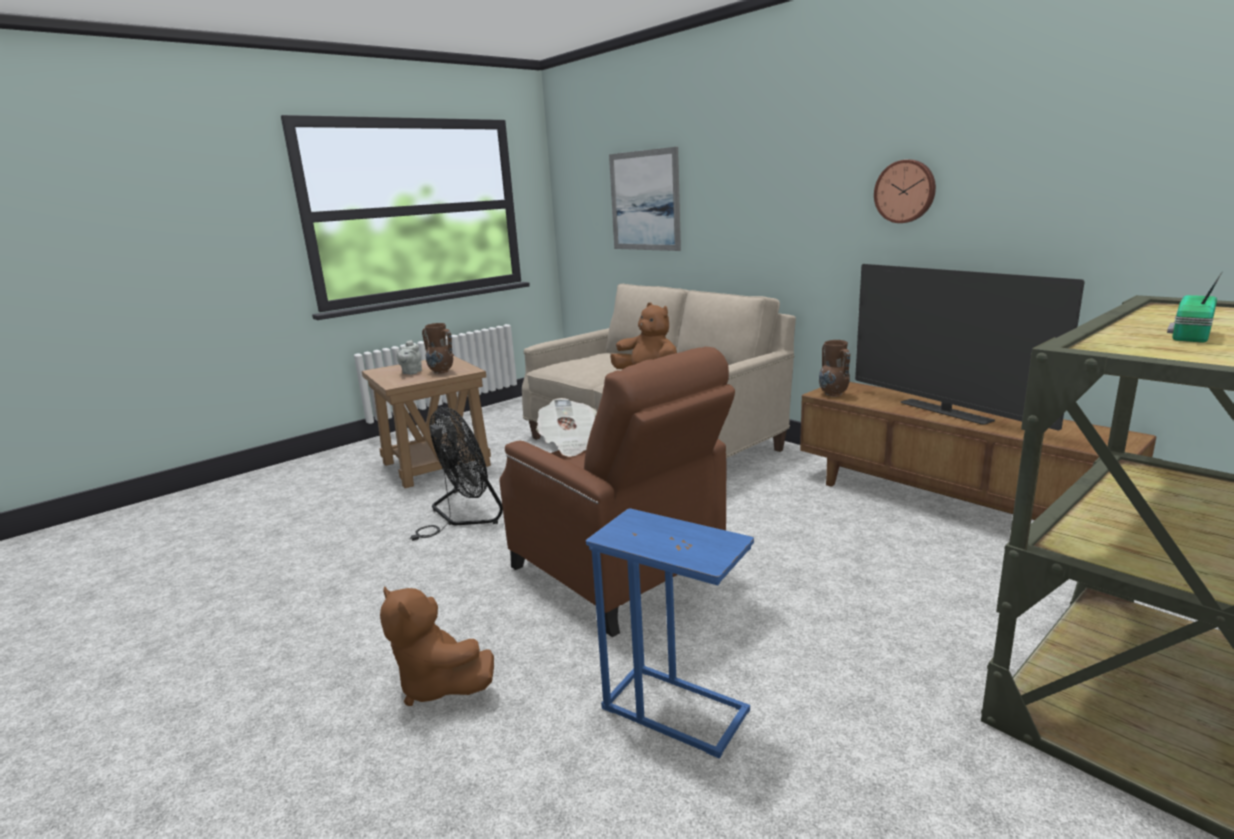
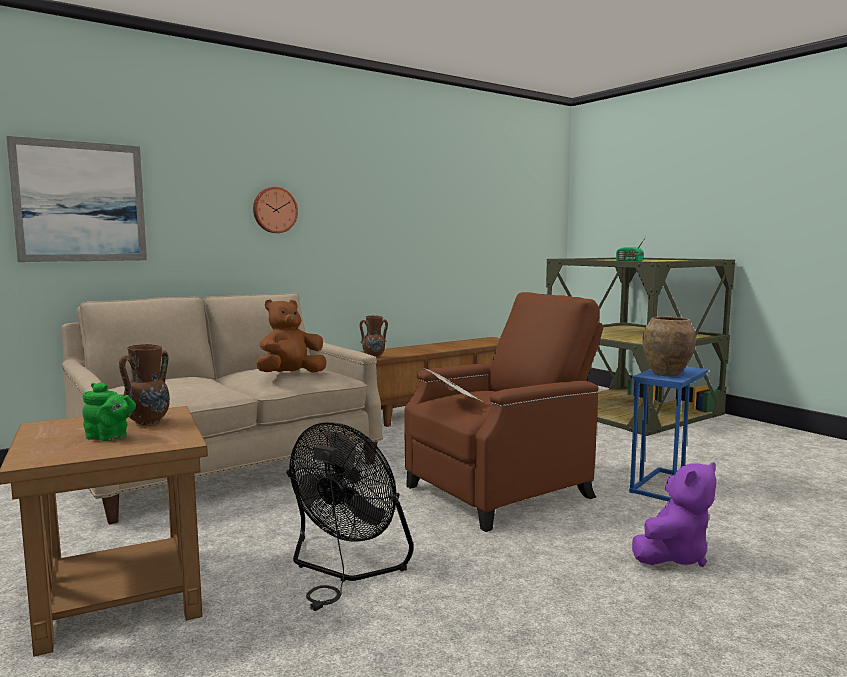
camera: 85 degrees left, 10 degrees down
brown plush toy [380,586,494,706] -> purple plush toy [632,462,717,567]
grey teapot [396,340,422,375] -> green teapot [82,382,136,441]
black fan [409,407,503,541] -> black fan turned 60 degrees clockwise [286,422,414,611]
television [855,264,1085,431] -> none
wall clock [874,160,936,223] -> wall clock moved to [253,187,298,233]
none -> brown vase [643,317,696,376]

